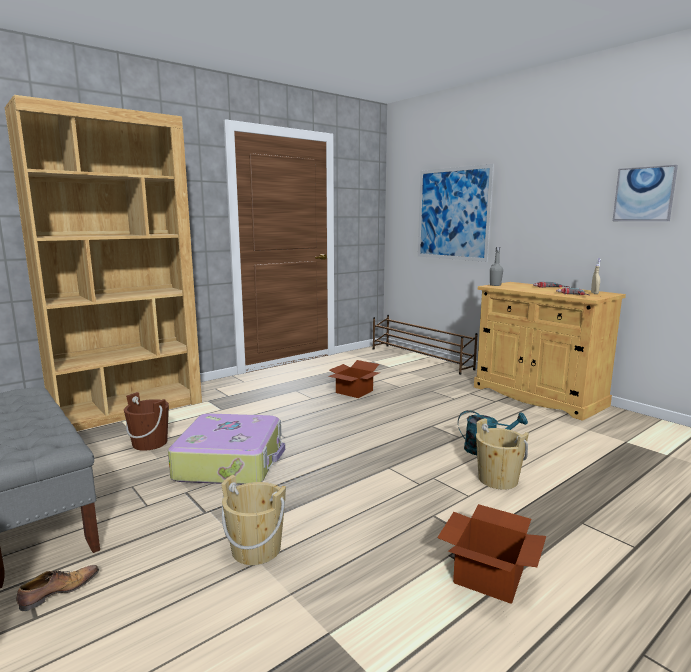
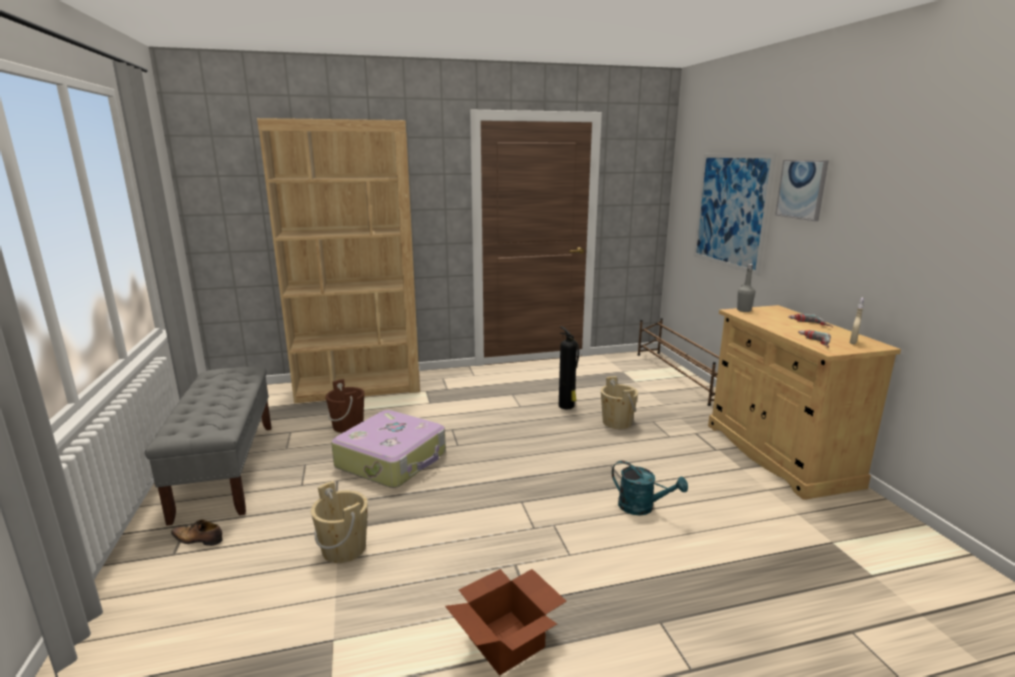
camera: 25 degrees right, 5 degrees up
shoe [16,565,99,611] -> shoe turned 150 degrees counterclockwise [171,519,222,546]
cardboard box [328,360,380,398] -> fire extinguisher [559,326,579,409]
beige bucket [476,418,529,490] -> beige bucket moved to [601,376,638,429]
picture [613,165,678,221] -> picture moved to [775,160,829,221]

